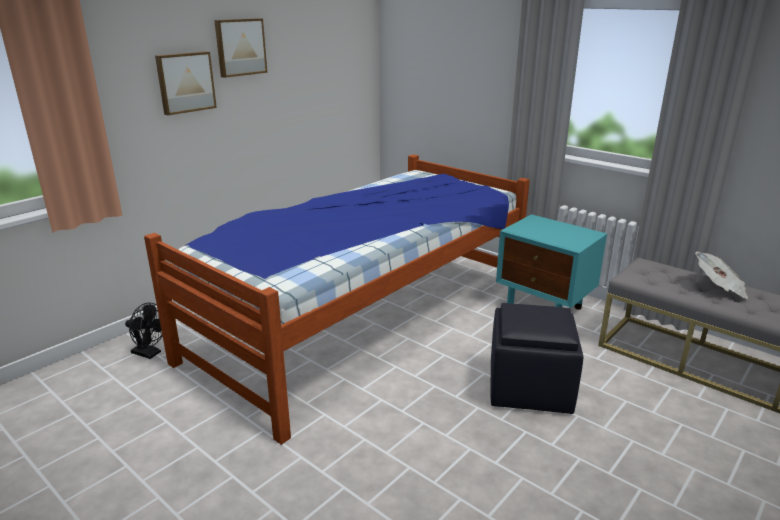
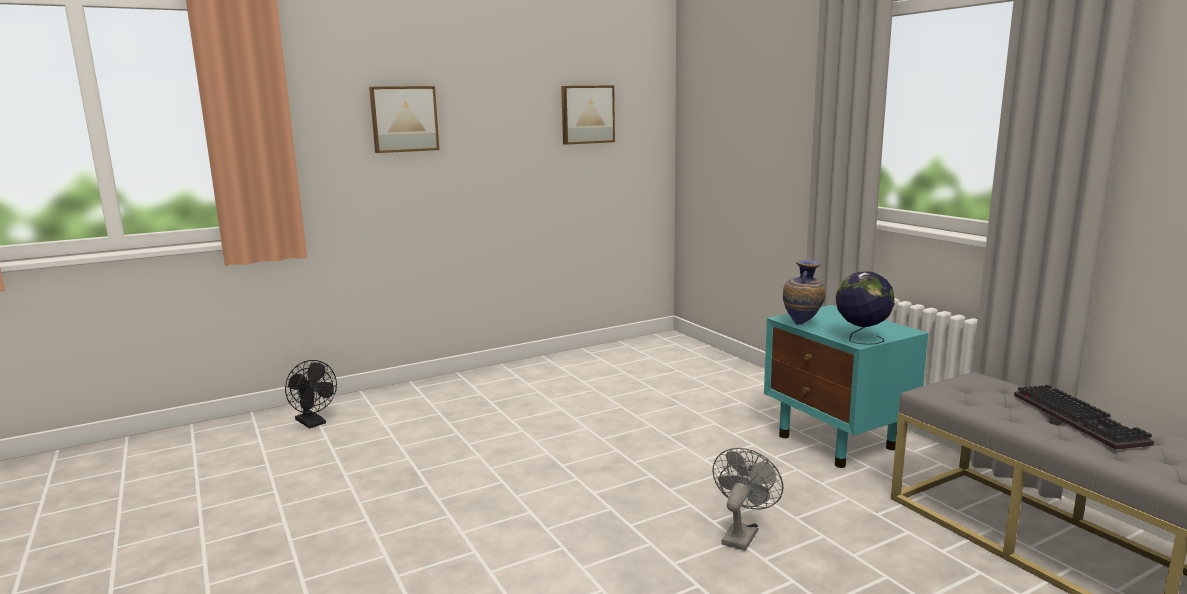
camera: 20 degrees right, 10 degrees down
bed [144,154,530,445] -> none
picture [214,18,267,78] -> picture moved to [561,85,615,145]
black ottoman [490,303,583,414] -> grey fan [712,448,784,551]
newspaper [695,251,748,299] -> keyboard [1014,384,1154,450]
none -> vase [783,259,826,325]
none -> globe [836,271,895,345]

